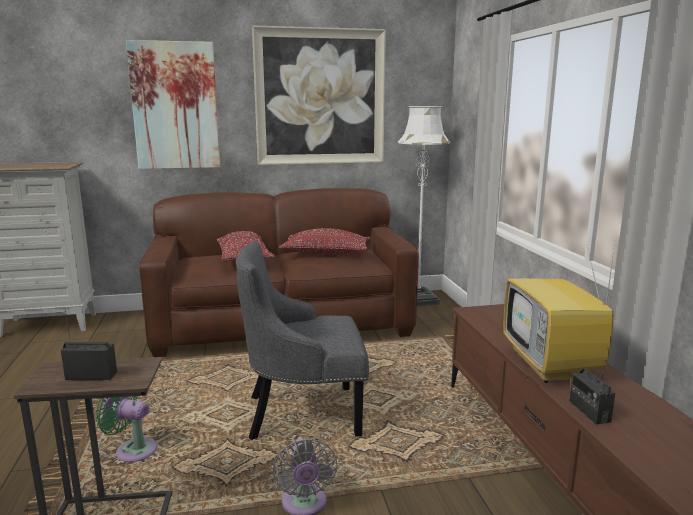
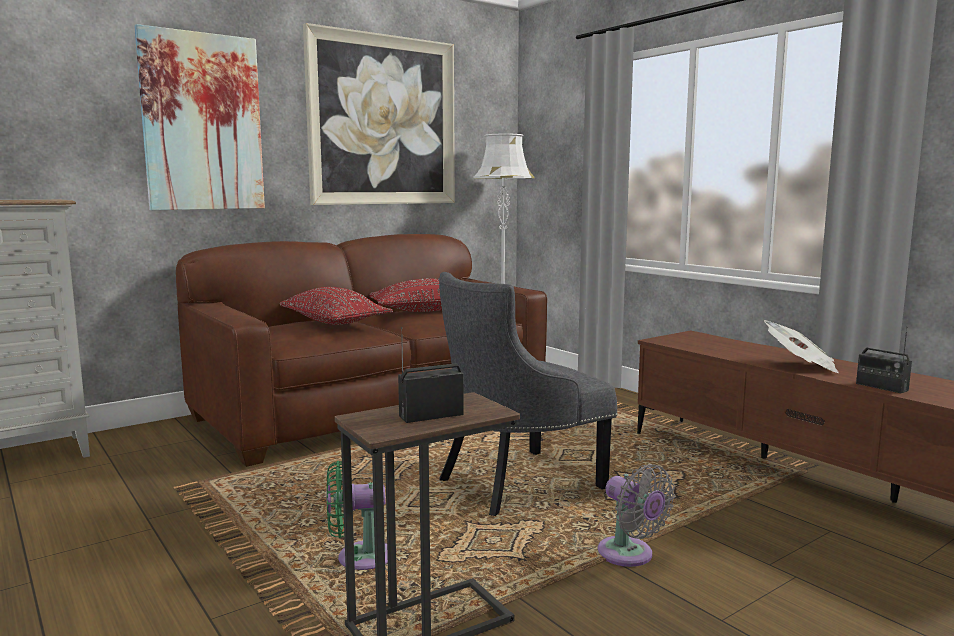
camera: 25 degrees left, 5 degrees down
television [503,242,615,383] -> newspaper [764,320,839,373]

